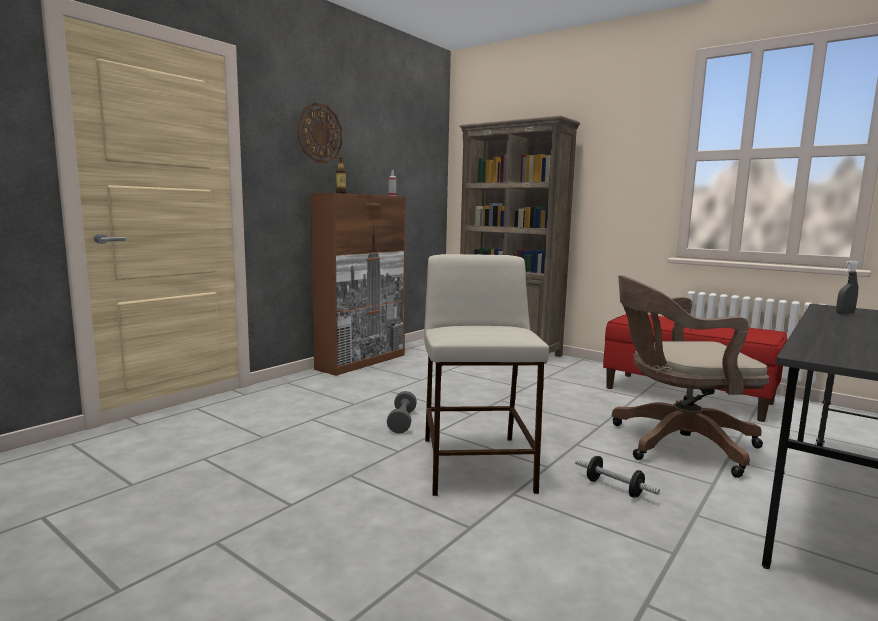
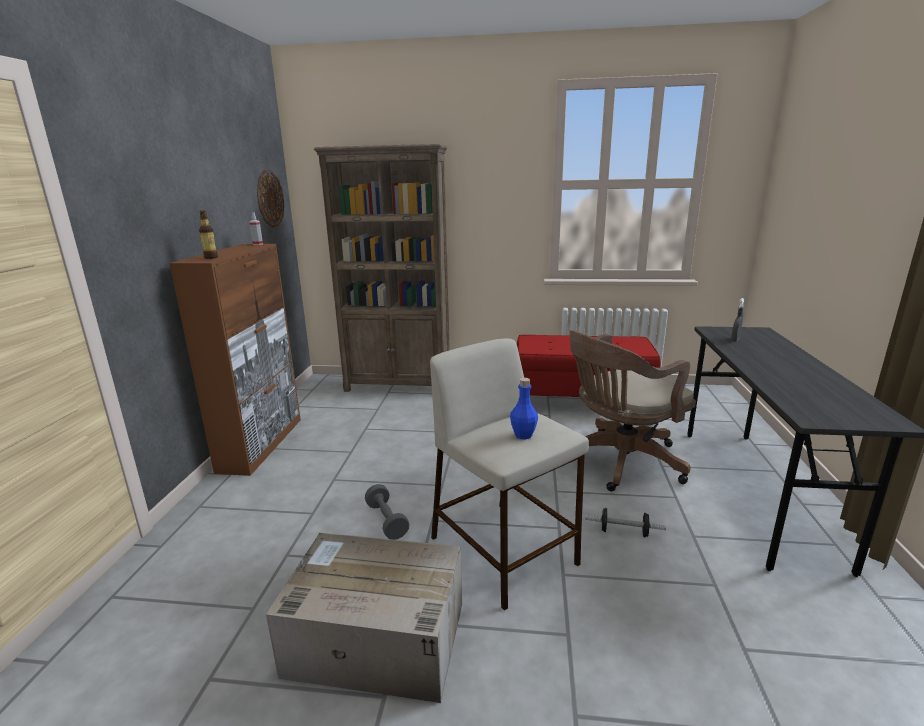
camera: 30 degrees left, 10 degrees up
wall clock [297,102,342,163] -> wall clock moved to [257,170,284,228]
none -> cardboard box [266,532,462,703]
none -> blue bottle [510,378,538,439]

